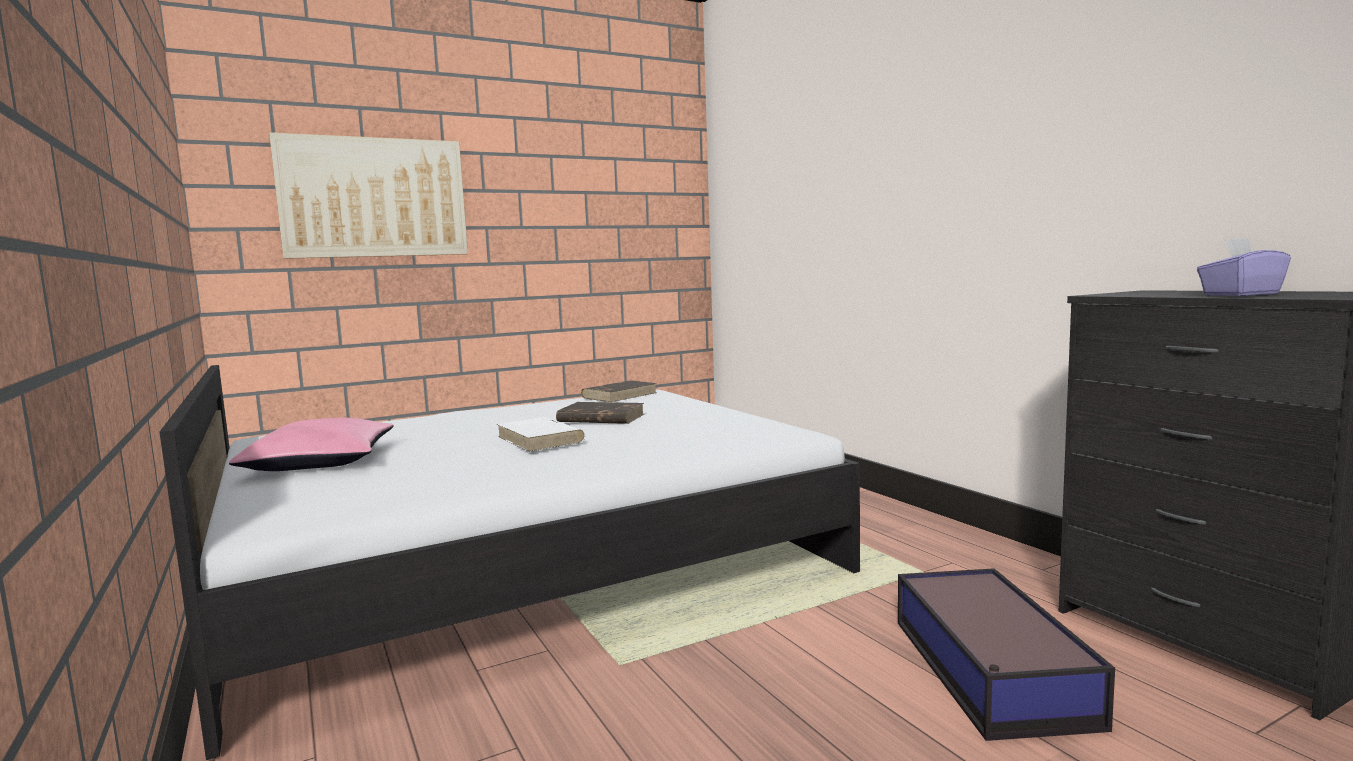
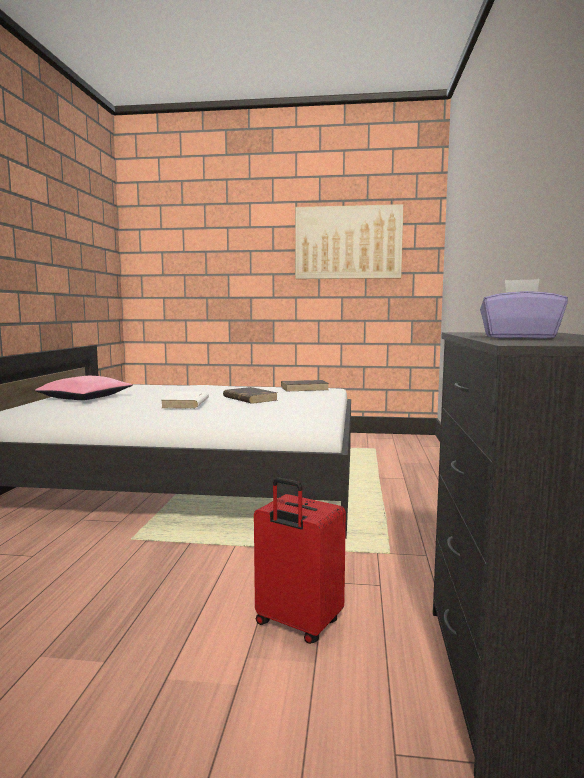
camera: 35 degrees right, 0 degrees up
picture [269,132,468,259] -> picture moved to [295,204,404,279]
storage box [898,568,1115,741] -> red suitcase [254,477,346,644]

